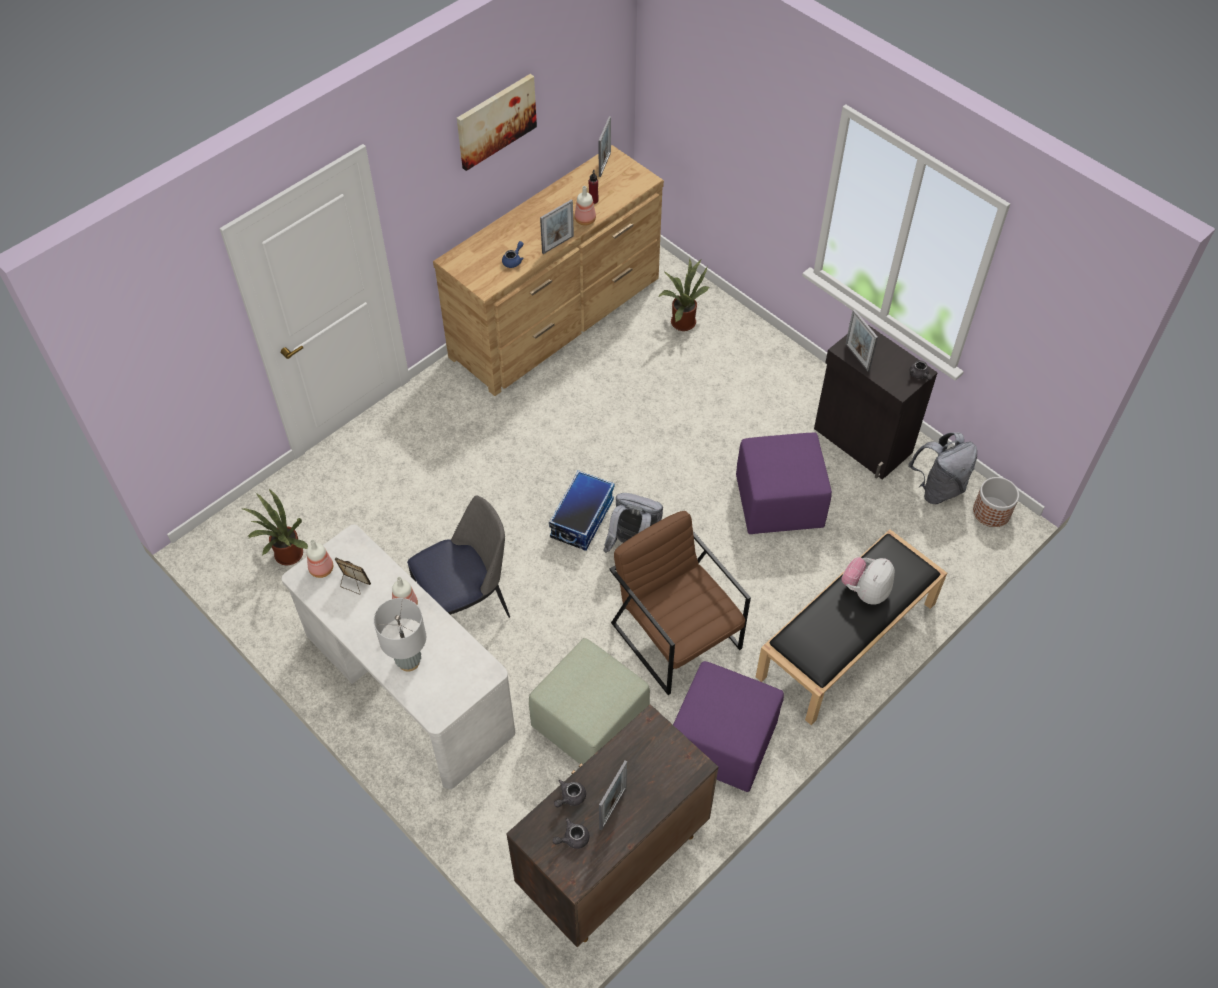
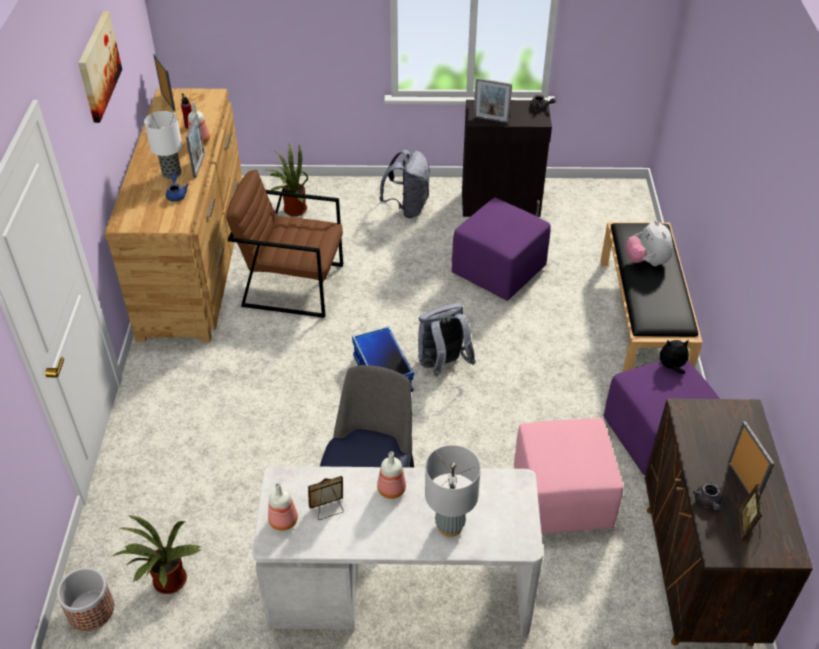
camera: 45 degrees left, 10 degrees down
green ottoman [529,638,650,764] -> pink ottoman [514,418,624,534]
grey teapot [553,818,590,849] -> picture frame [739,484,762,540]
brown armchair [609,511,751,695] -> brown armchair moved to [226,170,343,318]
grey backpack [908,432,977,504] -> grey backpack moved to [379,150,430,218]
planter [973,477,1019,527] -> planter moved to [57,568,114,631]
none -> table lamp [144,111,182,179]
none -> plush toy [659,340,689,374]

